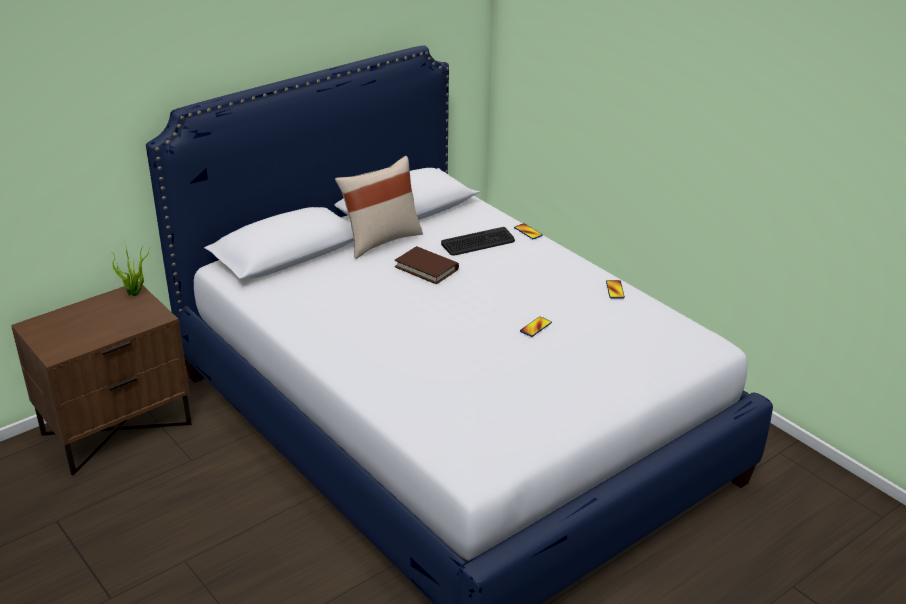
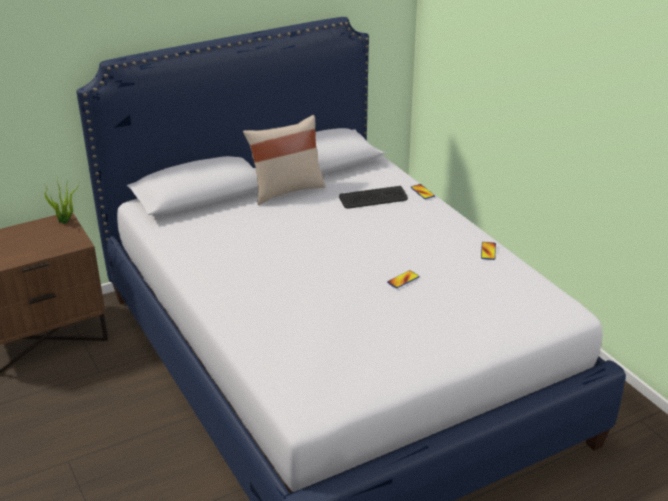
camera: 10 degrees right, 0 degrees up
brown book [395,246,459,284] -> none

